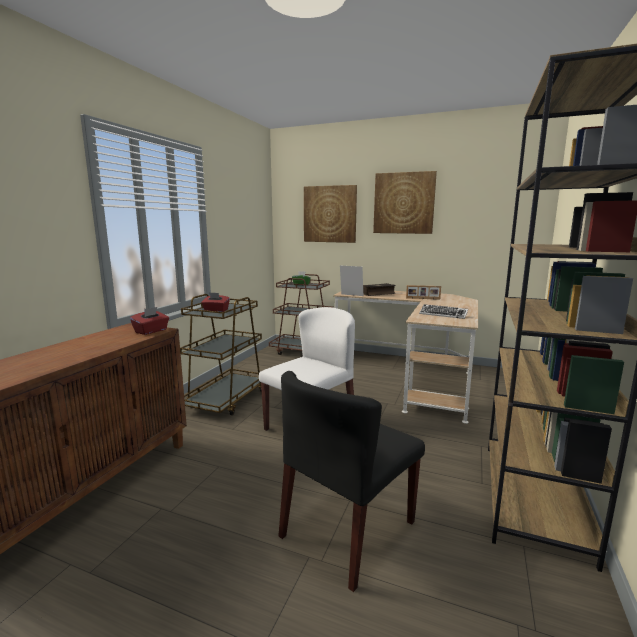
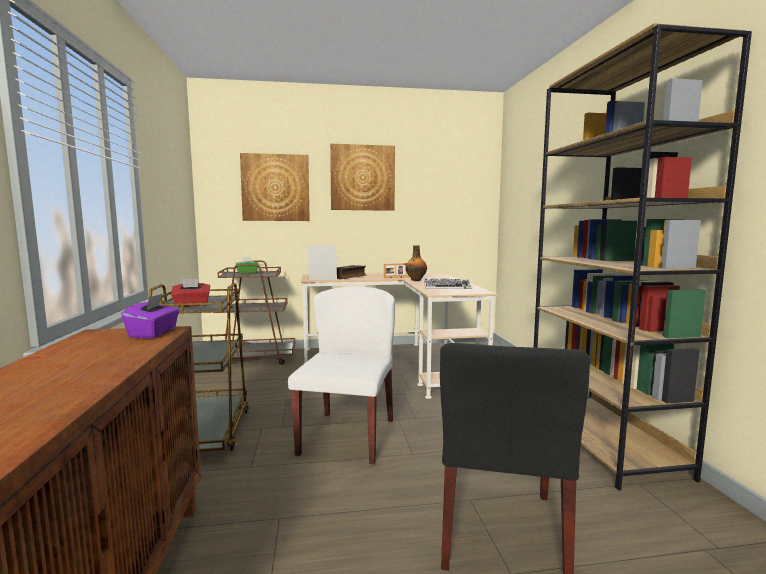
camera: 30 degrees left, 5 degrees down
red tissue box [130,307,169,335] -> purple tissue box [122,294,179,338]
none -> bottle [405,245,427,281]

